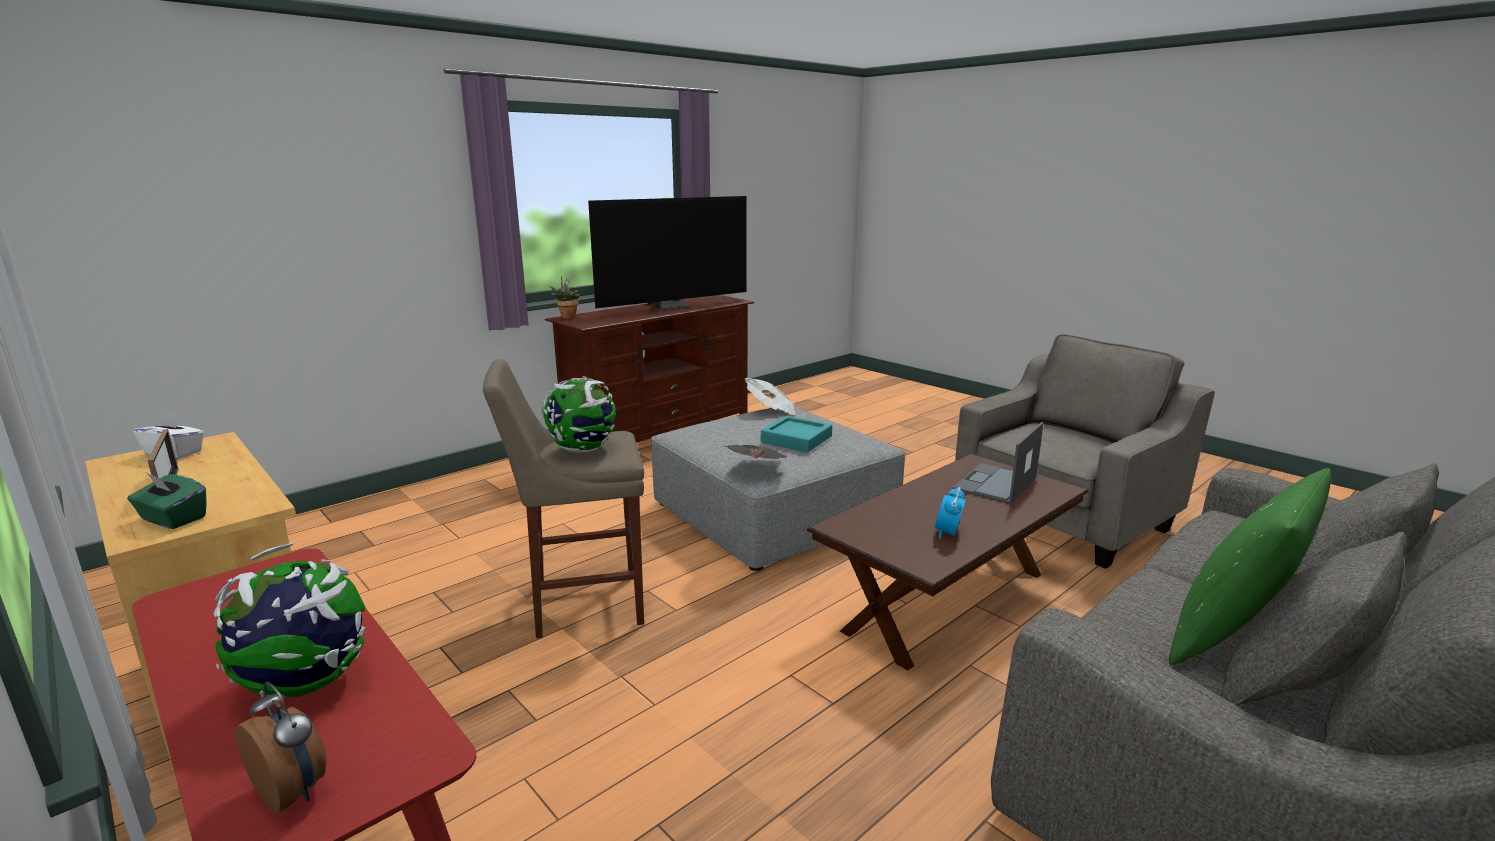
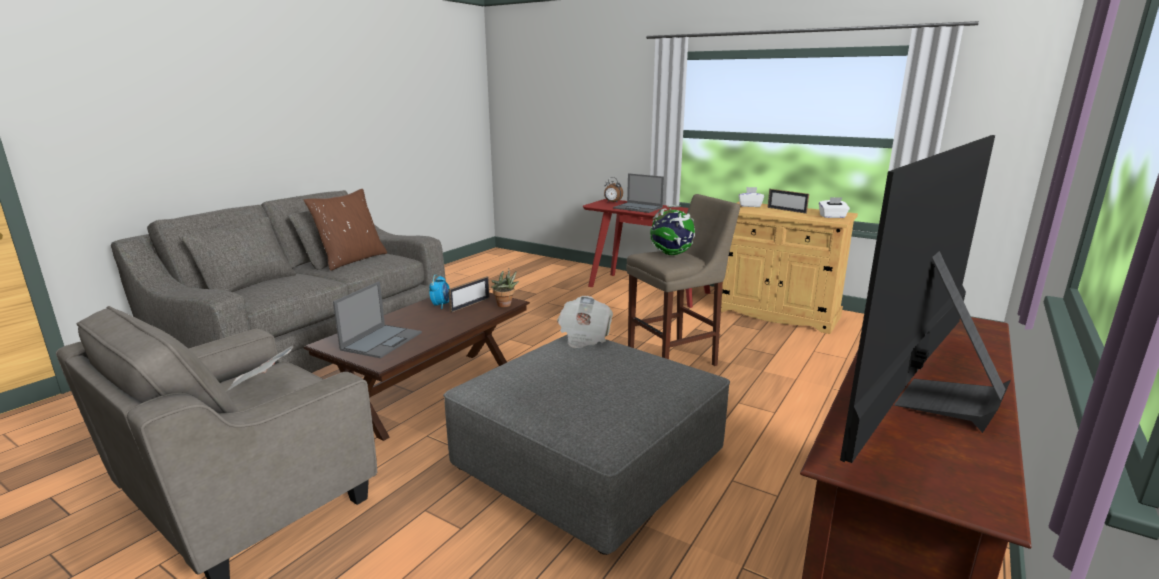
camera: 165 degrees right, 0 degrees up
green tissue box [127,473,207,529] -> white tissue box [738,187,764,207]
globe [214,543,366,697] -> laptop [613,173,664,213]
potted plant [550,274,580,319] -> potted plant moved to [491,269,519,307]
newspaper [745,378,795,415] -> newspaper moved to [227,345,293,391]
turquoise tray [761,416,832,452] -> none
green pillow [1169,468,1331,665] -> brown pillow [304,189,387,271]
none -> picture frame [448,276,490,313]

